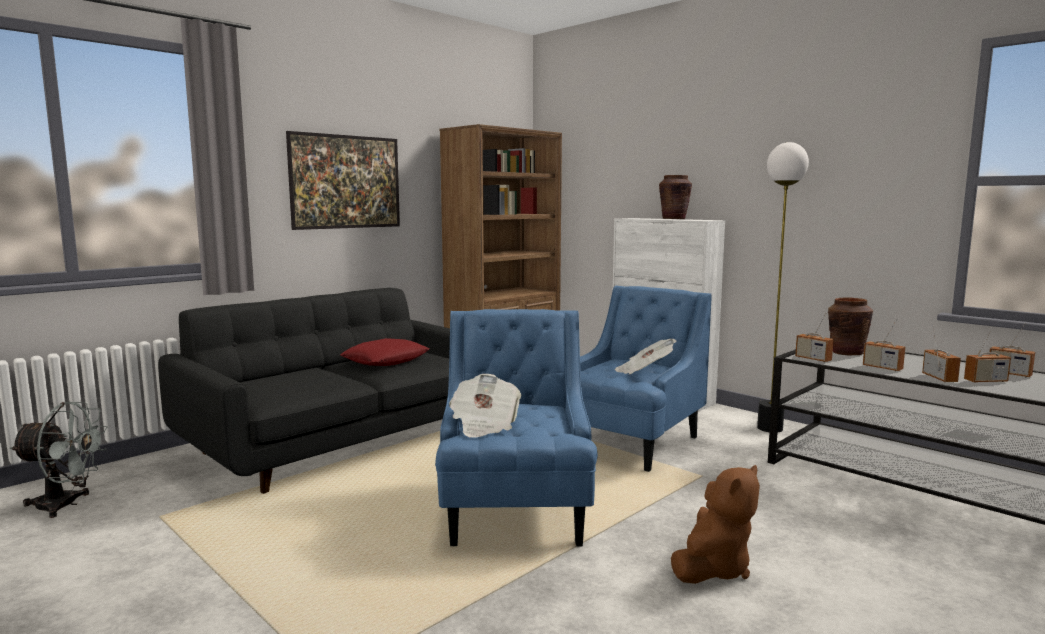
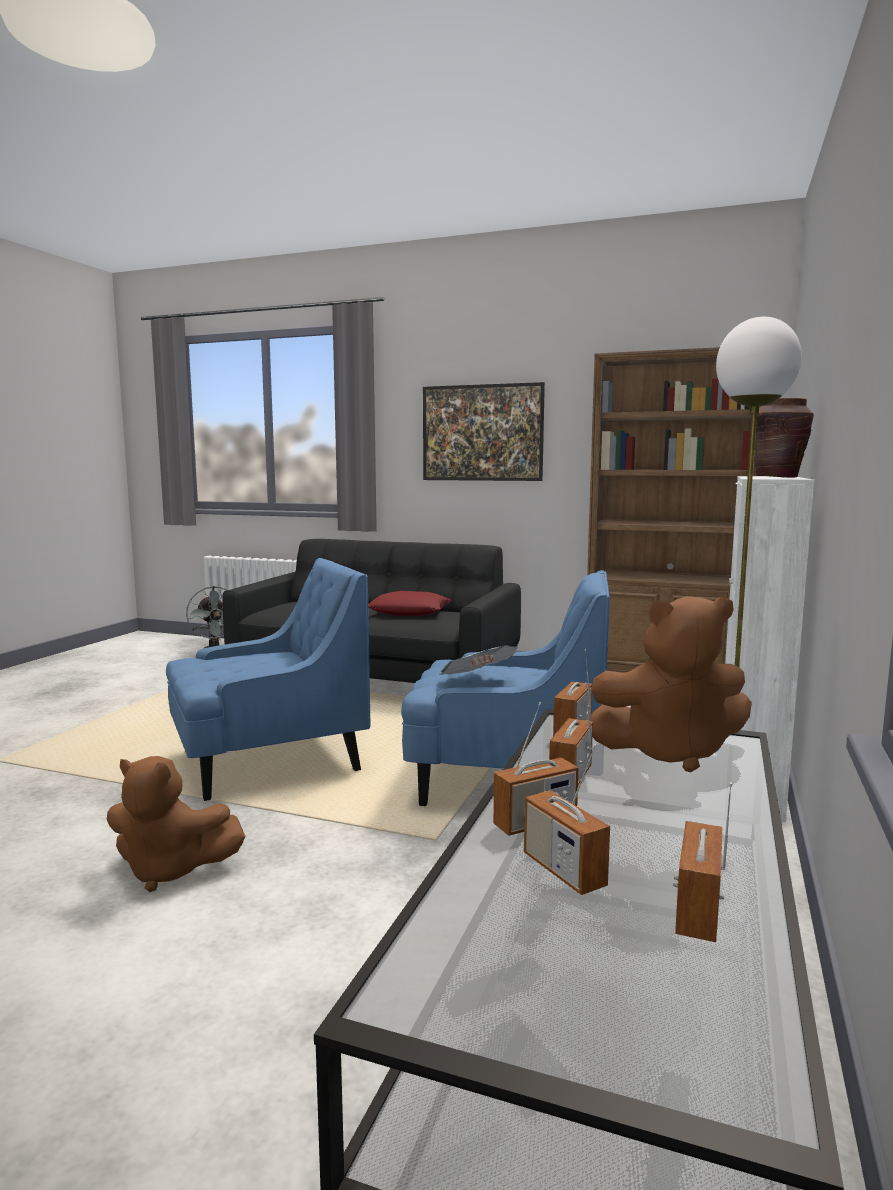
camera: 65 degrees right, 0 degrees up
newspaper [449,374,521,437] -> none
brown vase [828,298,873,355] -> brown plush toy [589,596,752,773]

